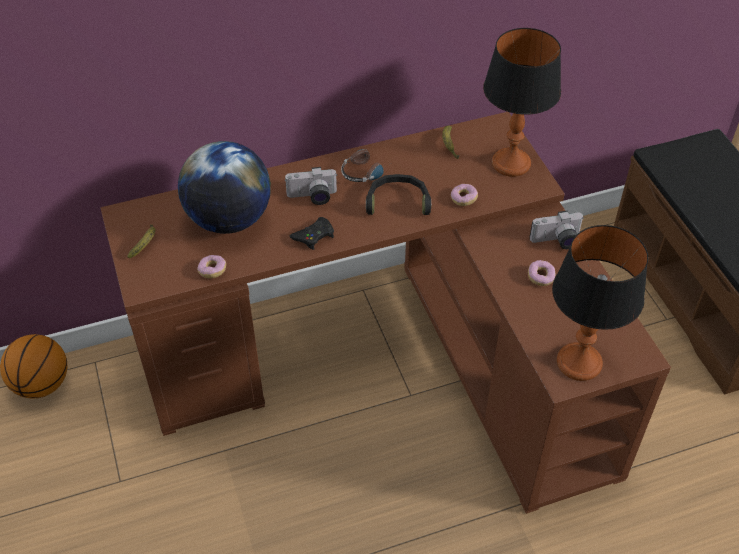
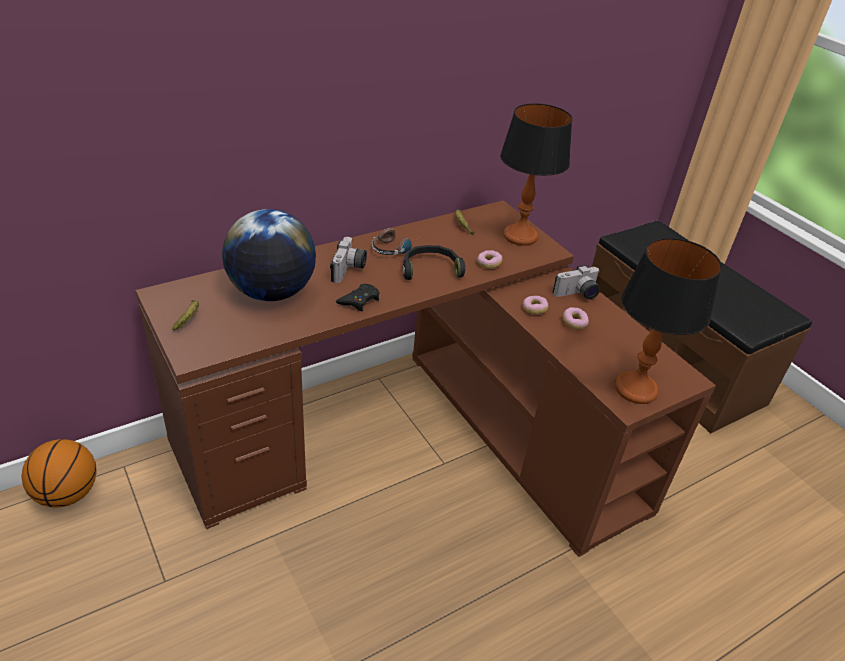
camera: 15 degrees left, 10 degrees down
donut [197,255,226,278] -> donut moved to [523,296,548,314]
camera [285,167,337,205] -> camera turned 60 degrees counterclockwise [330,237,367,283]

